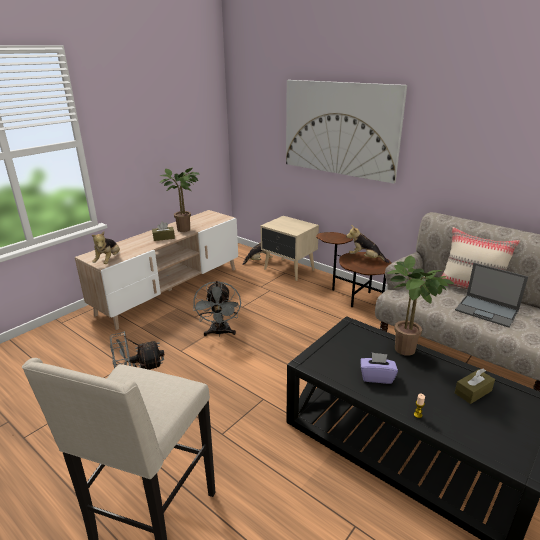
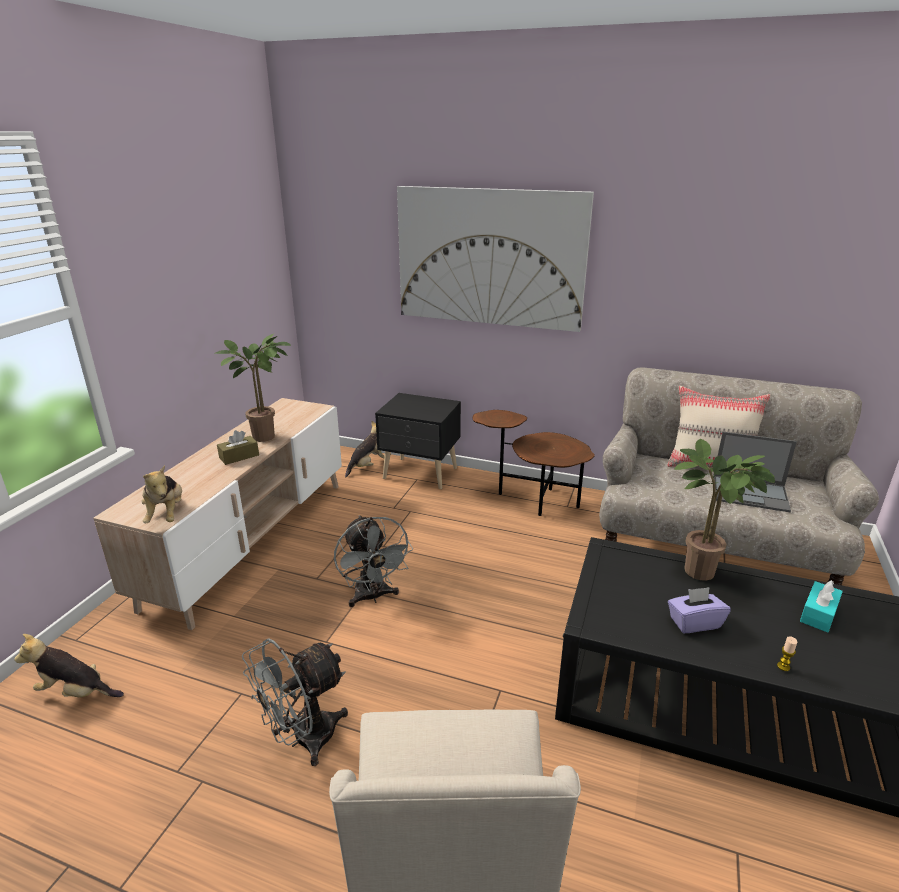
camera: 20 degrees left, 0 degrees up
beige nightstand [260,216,319,281] -> black nightstand [375,393,461,489]
plush toy [346,225,389,263] -> plush toy moved to [14,634,124,697]
brown tissue box [455,368,495,404] -> turquoise tissue box [800,580,843,633]

